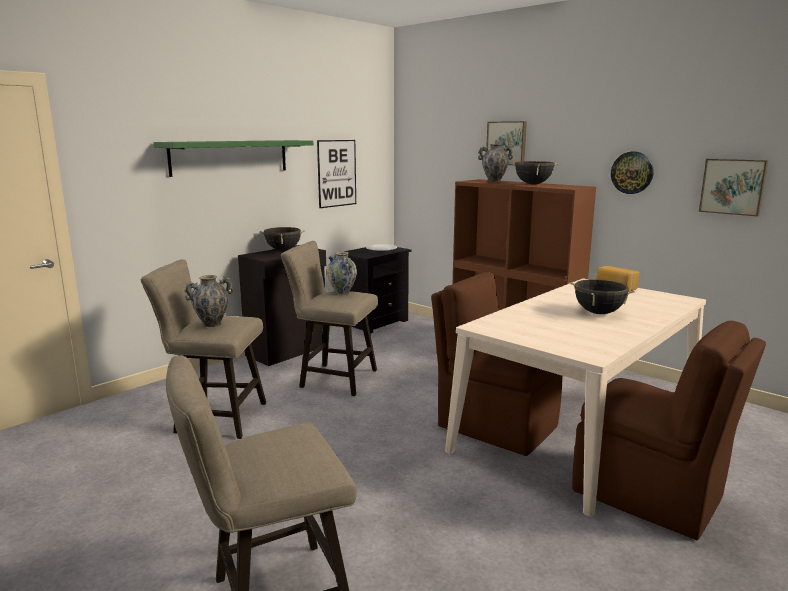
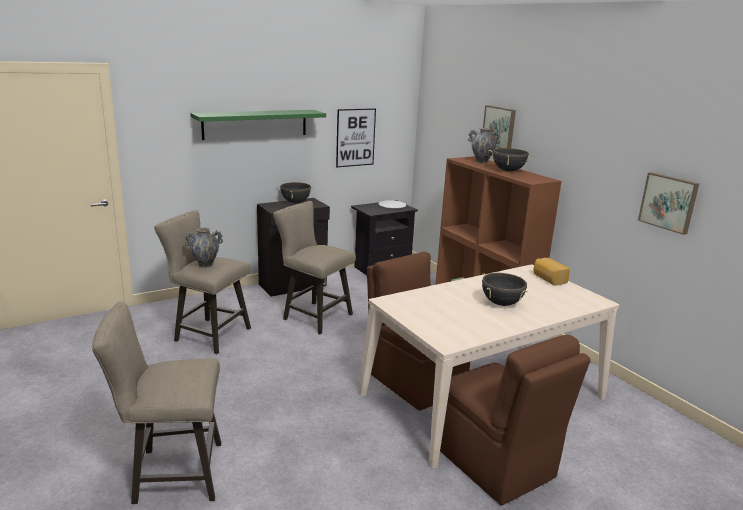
camera: 15 degrees right, 5 degrees up
vase [327,252,357,296] -> none
wall clock [611,152,654,194] -> none

